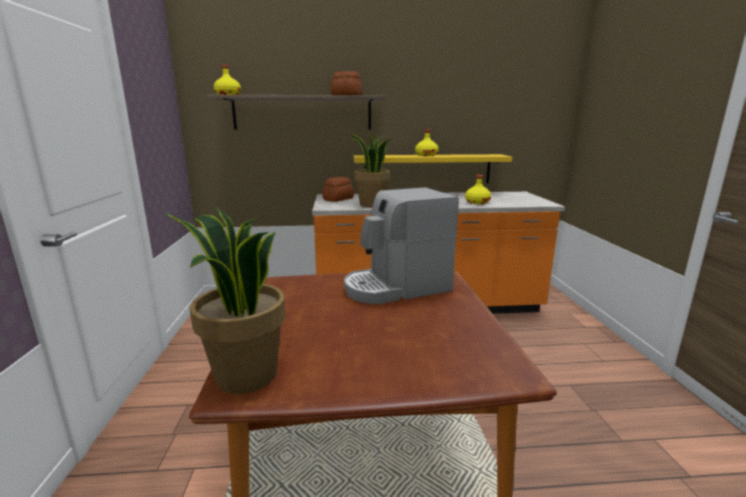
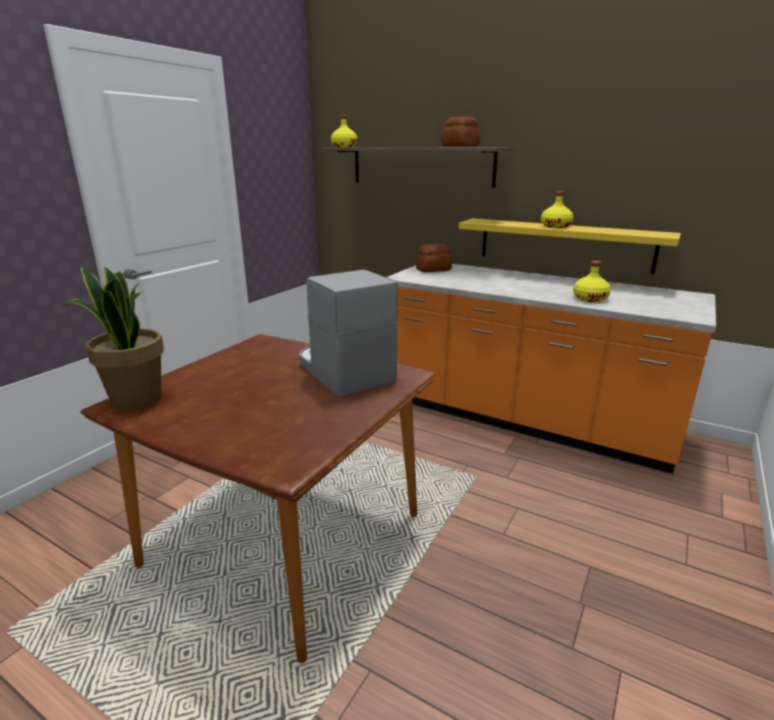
camera: 35 degrees right, 5 degrees up
coffee machine [344,187,459,305] -> coffee machine turned 45 degrees clockwise [299,270,398,397]
potted plant [350,132,392,207] -> none

